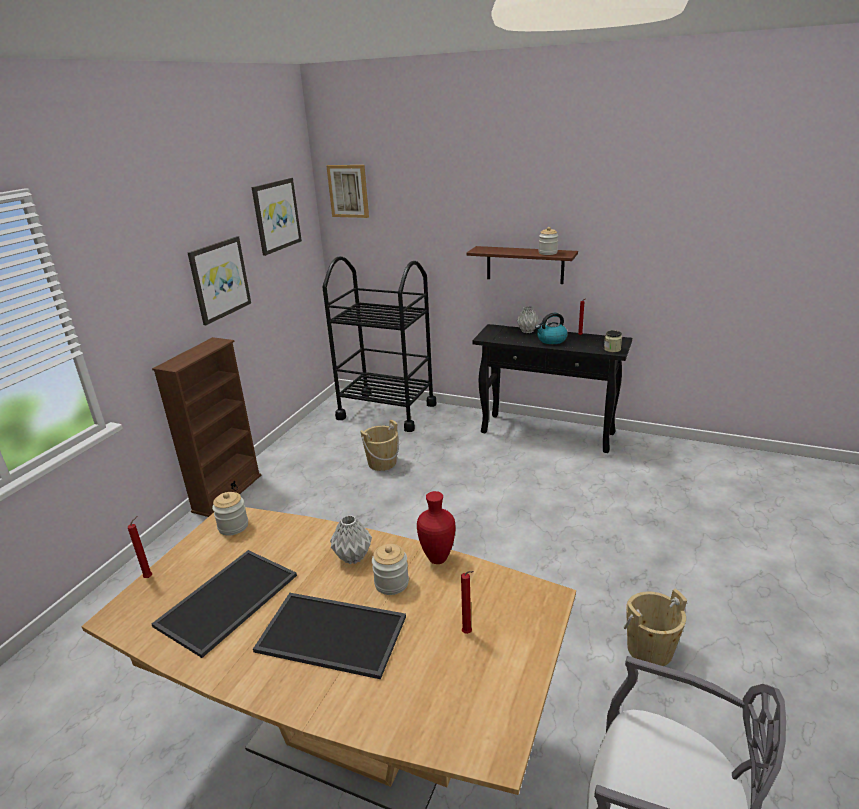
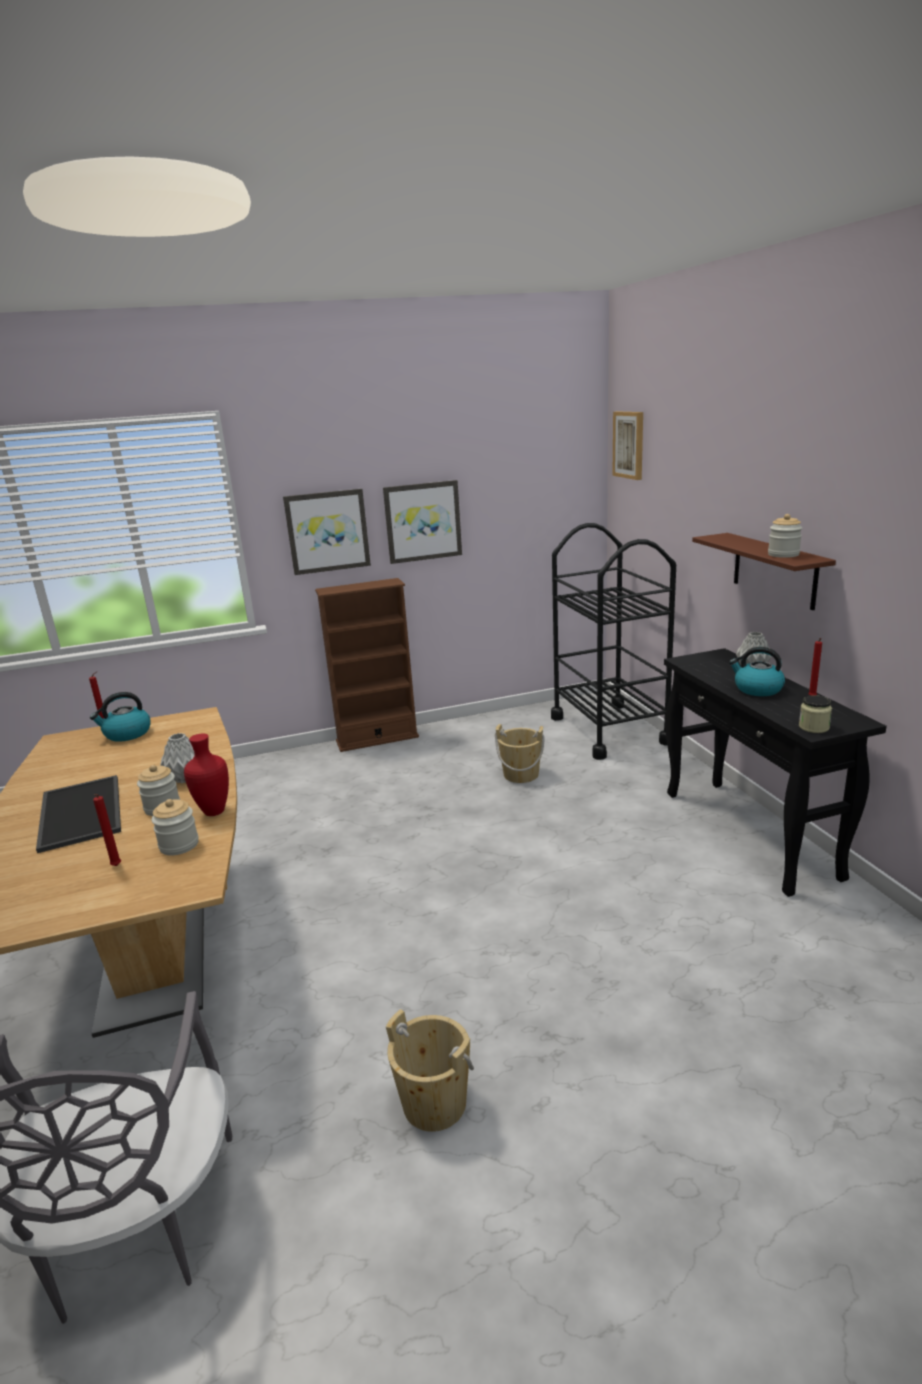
camera: 50 degrees right, 5 degrees down
tray [152,550,297,658] -> none
jar [212,492,248,536] -> jar moved to [152,799,199,855]
picture [252,178,302,256] -> picture moved to [283,489,371,575]
none -> kettle [90,692,151,742]

